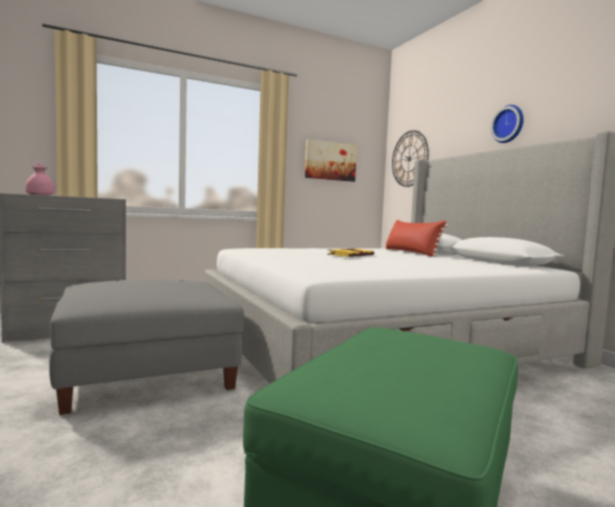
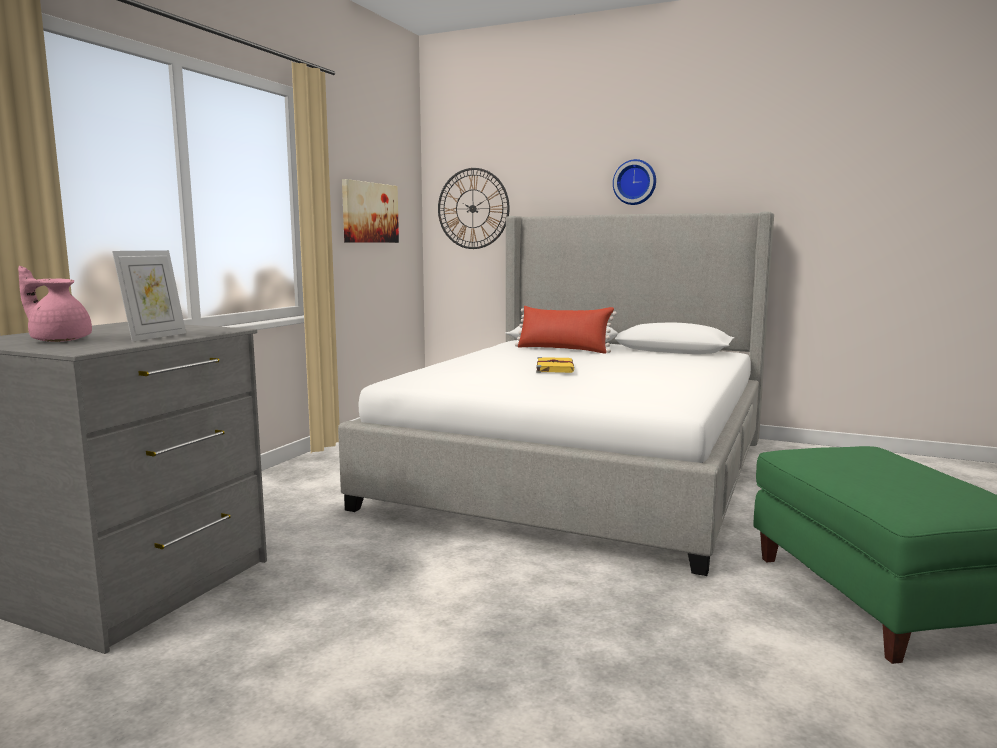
camera: 40 degrees left, 5 degrees up
grey ottoman [49,279,244,415] -> none
none -> picture frame [112,250,186,341]

